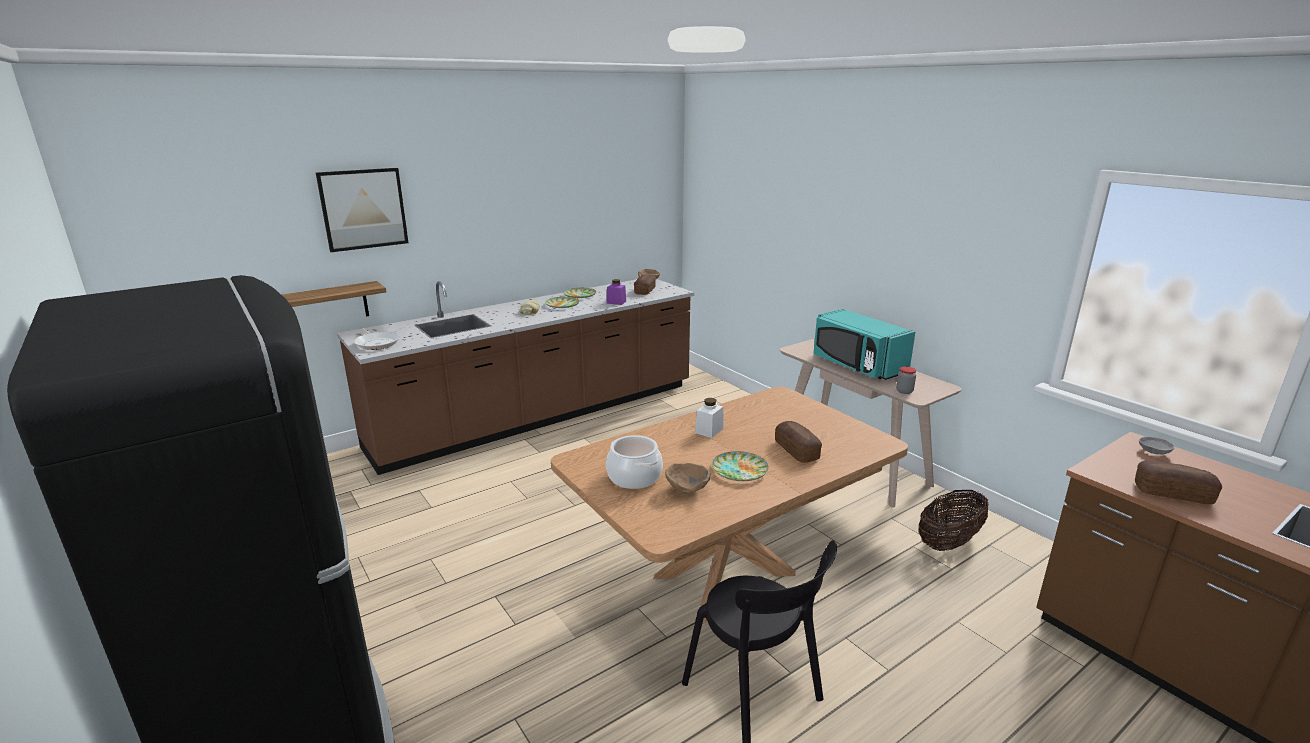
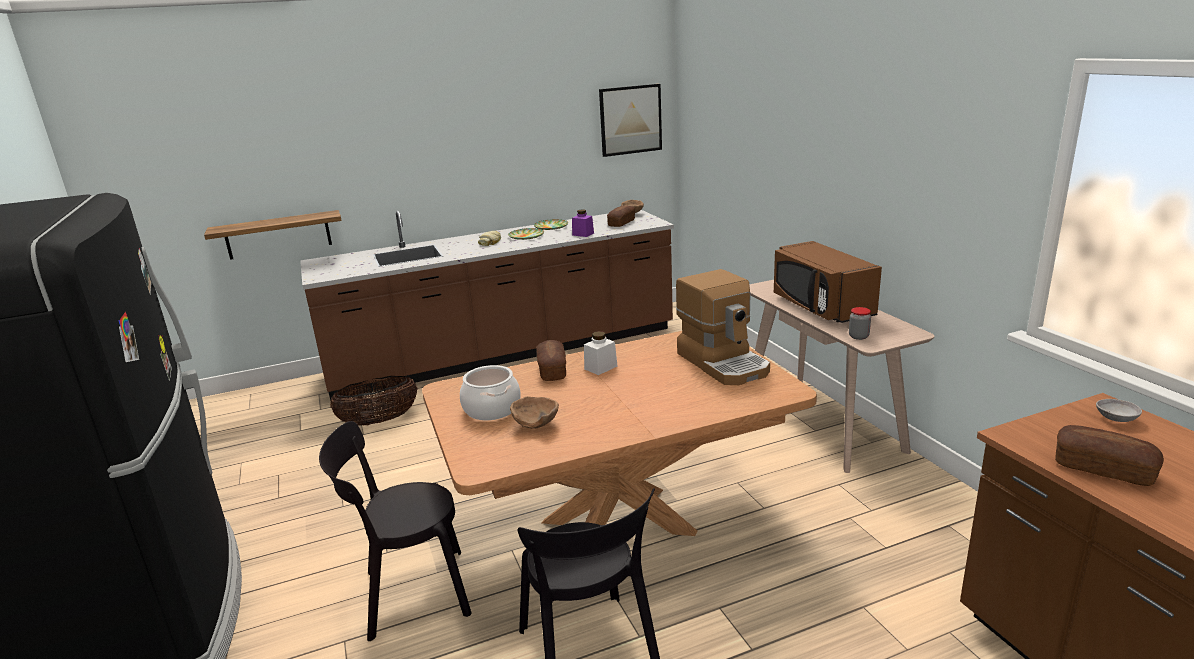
camera: 15 degrees right, 0 degrees up
picture [316,168,409,252] -> picture moved to [599,84,662,157]
frying pan [354,328,400,350] -> none
plate [712,451,769,481] -> none
bread [775,421,822,462] -> bread moved to [536,340,566,381]
turquoise microwave [813,309,915,380] -> brown microwave [774,241,882,323]
basket [919,490,988,551] -> basket moved to [330,376,418,425]
none -> black chair [319,421,472,641]
none -> coffee machine [676,269,770,385]

